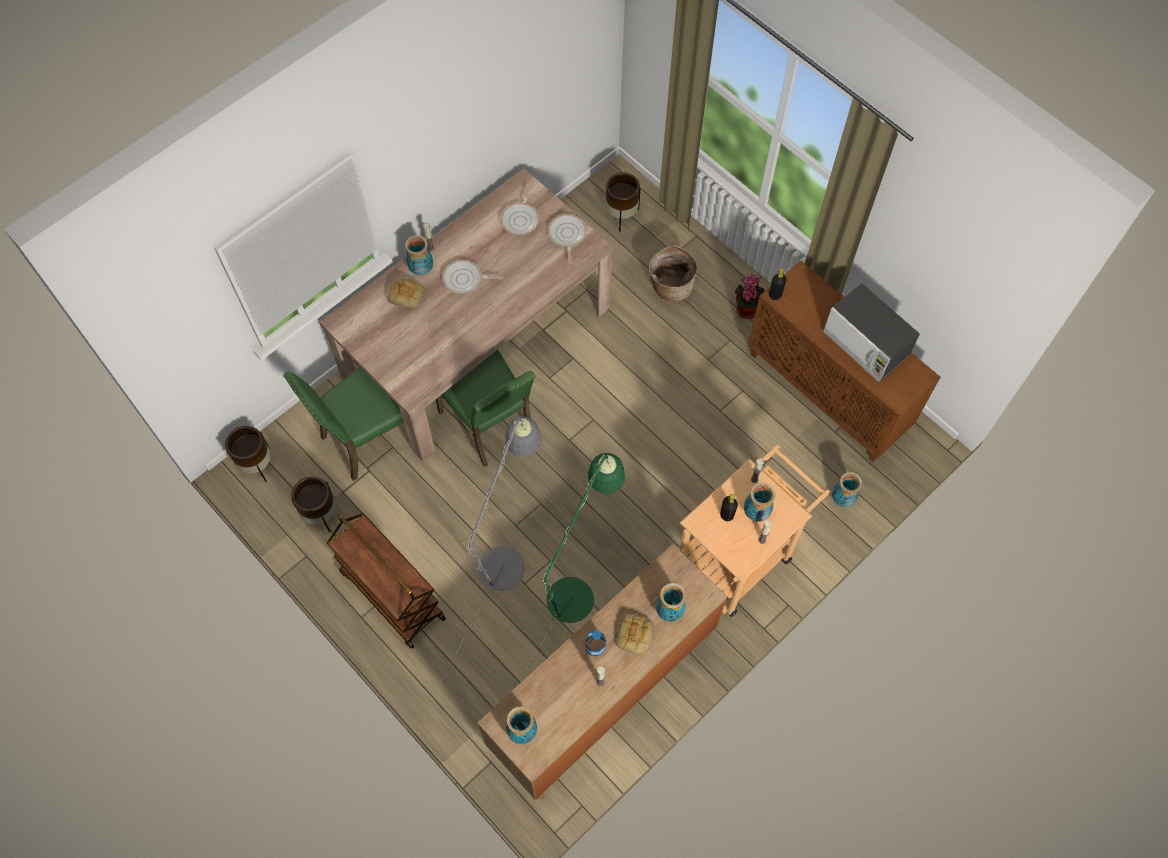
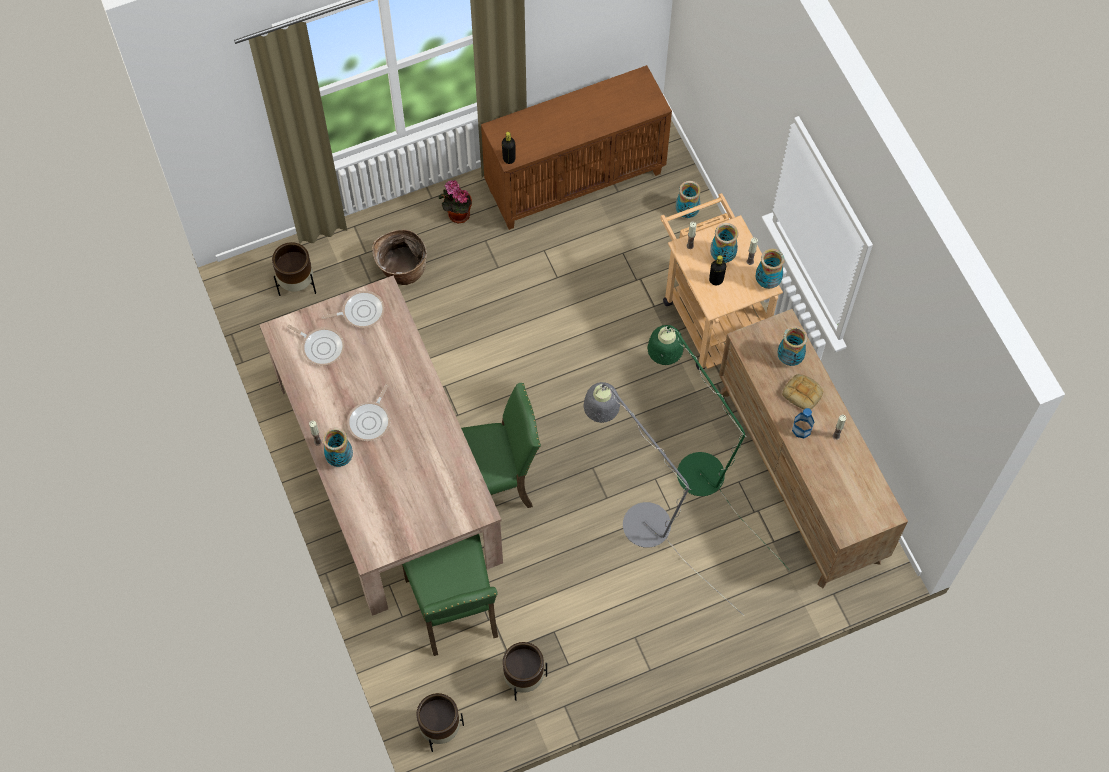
camera: 70 degrees left, 0 degrees up
brown cart [327,513,446,649] -> none
bread [388,279,425,309] -> none
vase [506,707,537,744] -> vase moved to [755,249,785,289]
frying pan [548,214,587,264] -> frying pan turned 150 degrees clockwise [321,291,385,328]
microwave [823,283,920,382] -> none

